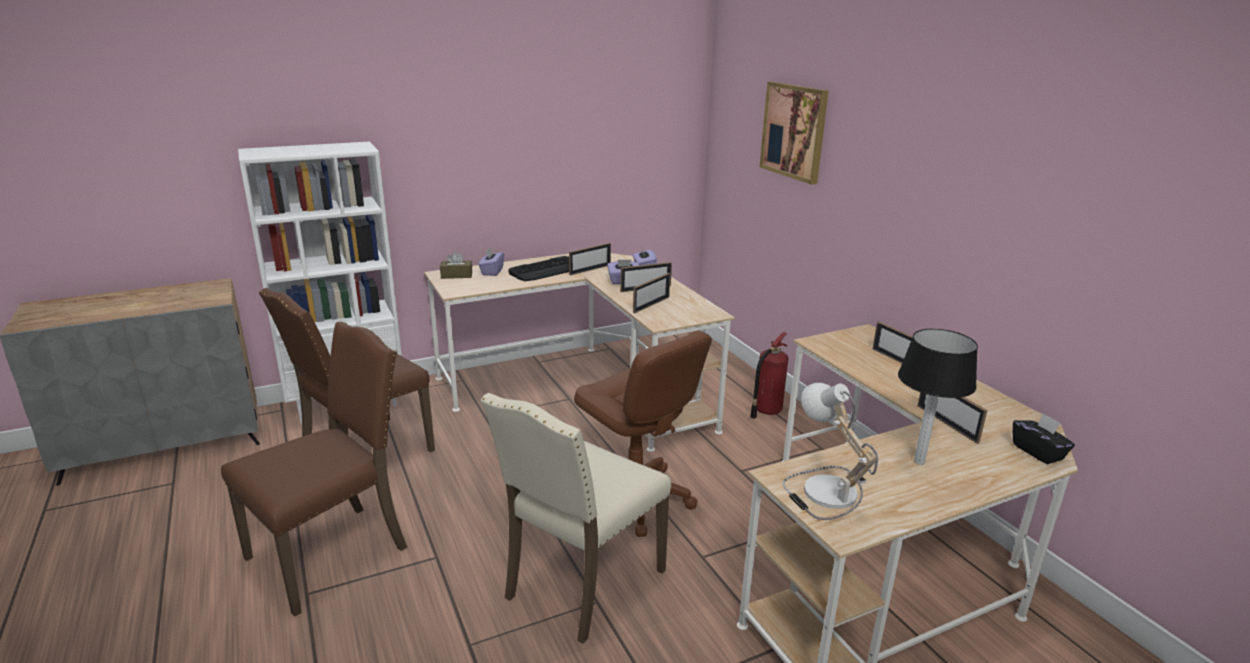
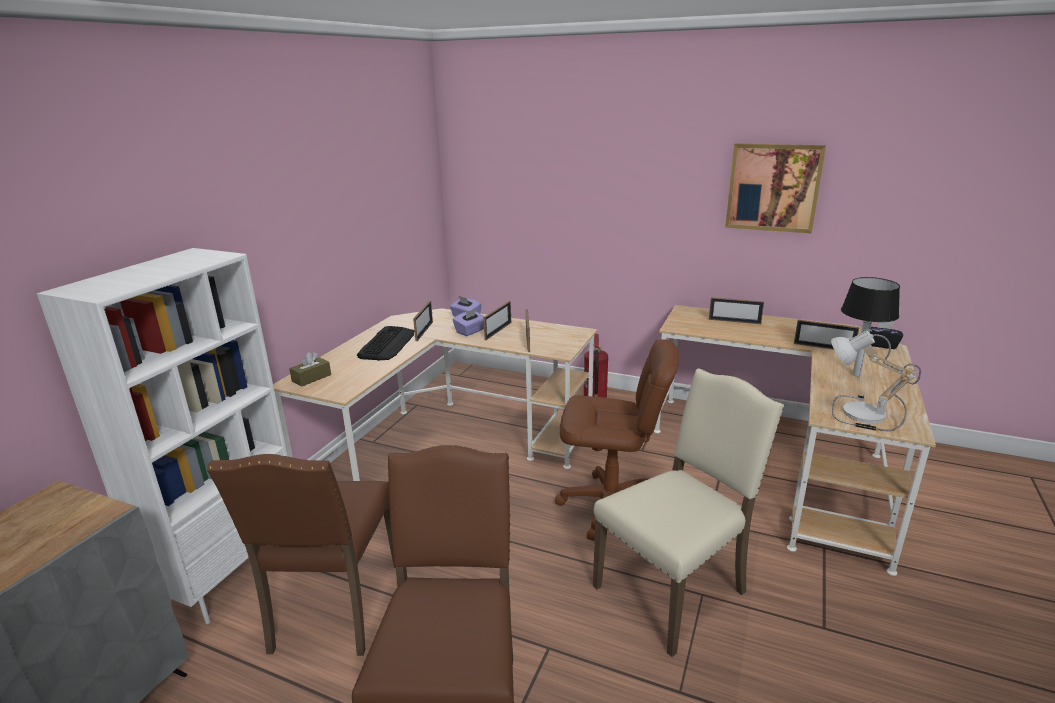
camera: 40 degrees left, 0 degrees up
purple tissue box [479,247,504,276] -> none
beige chair [481,393,671,644] -> beige chair turned 120 degrees counterclockwise [593,368,784,657]
picture [760,82,829,185] -> picture moved to [725,143,826,233]

